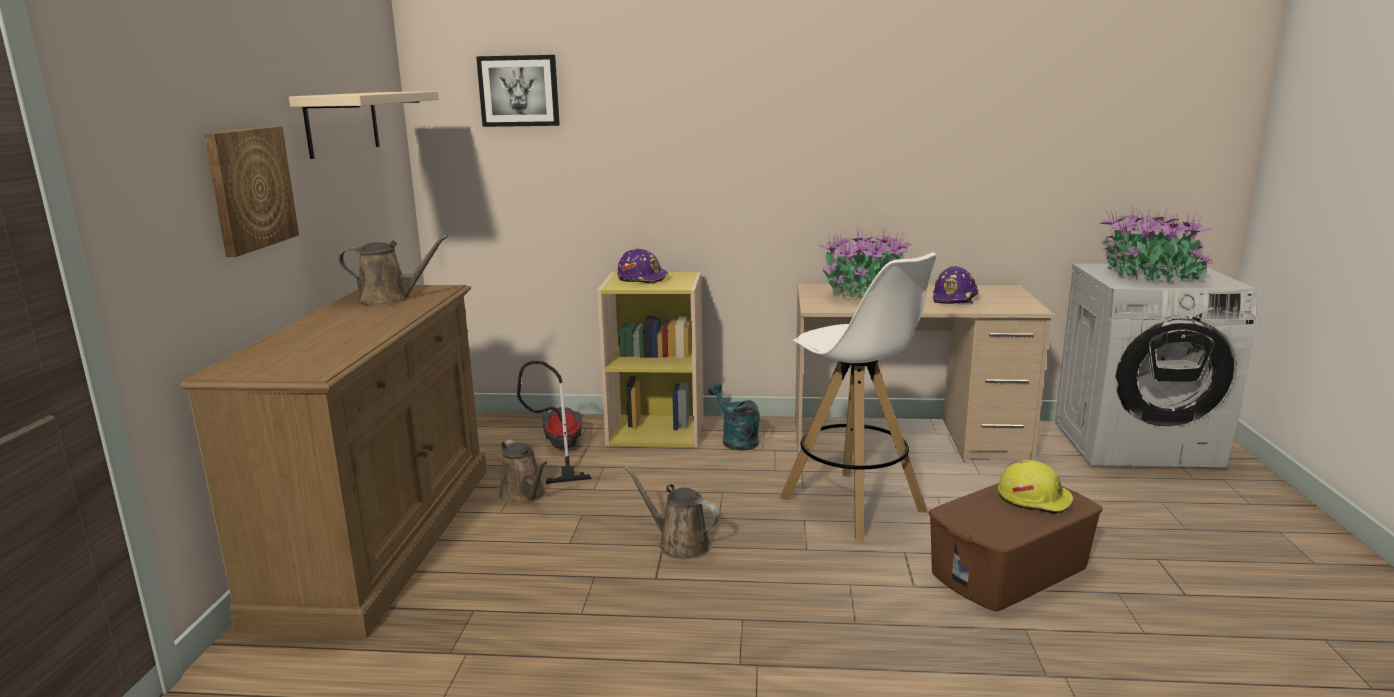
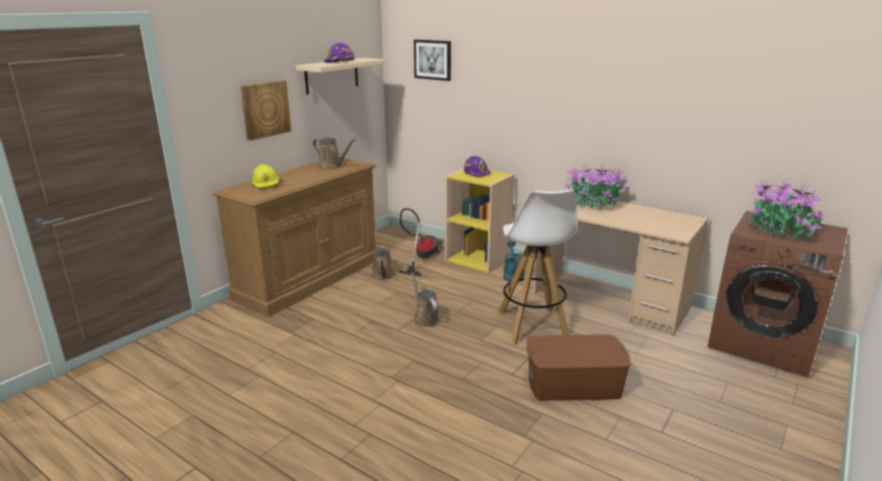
camera: 30 degrees right, 5 degrees up
purple hard hat [933,266,978,304] -> purple hard hat moved to [324,43,355,63]
yellow hard hat [998,460,1074,515] -> yellow hard hat moved to [252,164,280,189]
white washing machine [1055,263,1258,467] -> brown washing machine [708,211,848,377]

